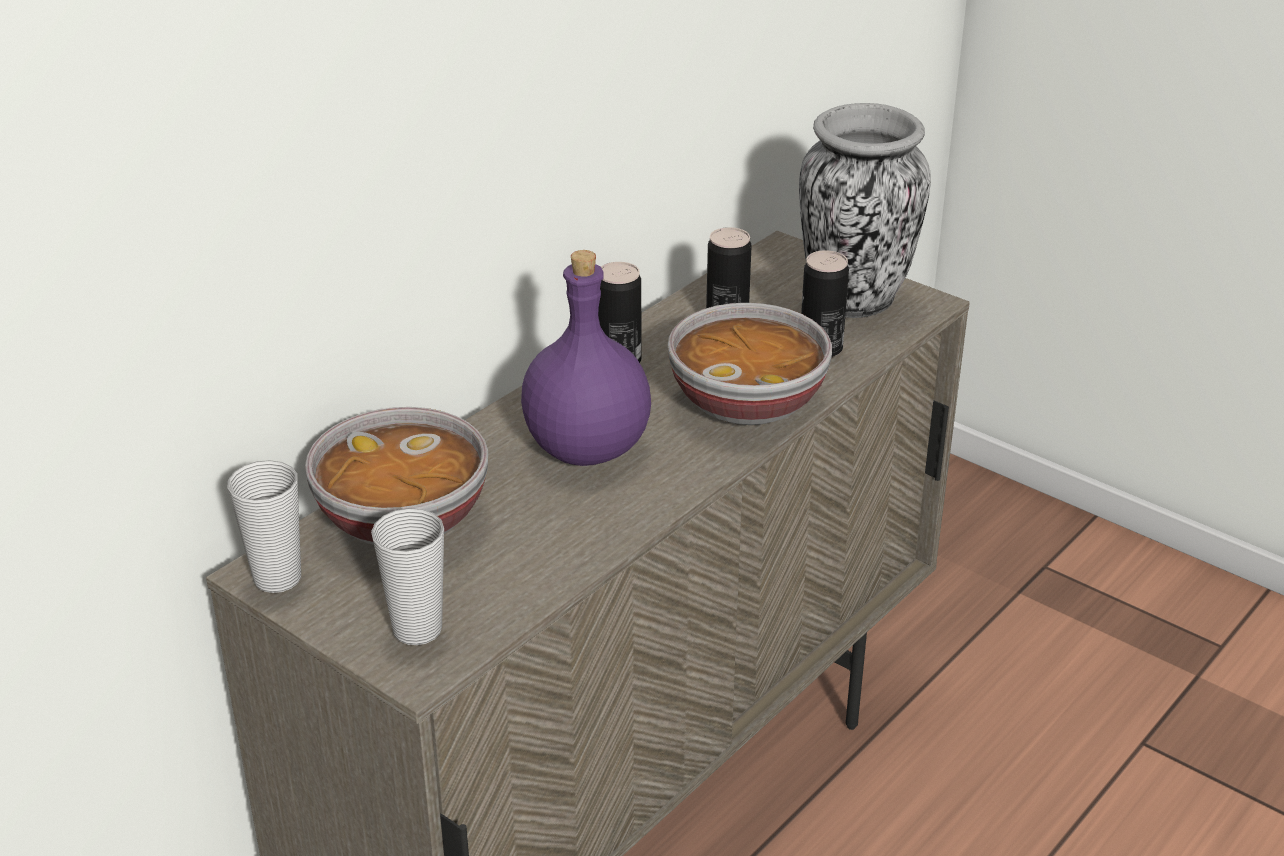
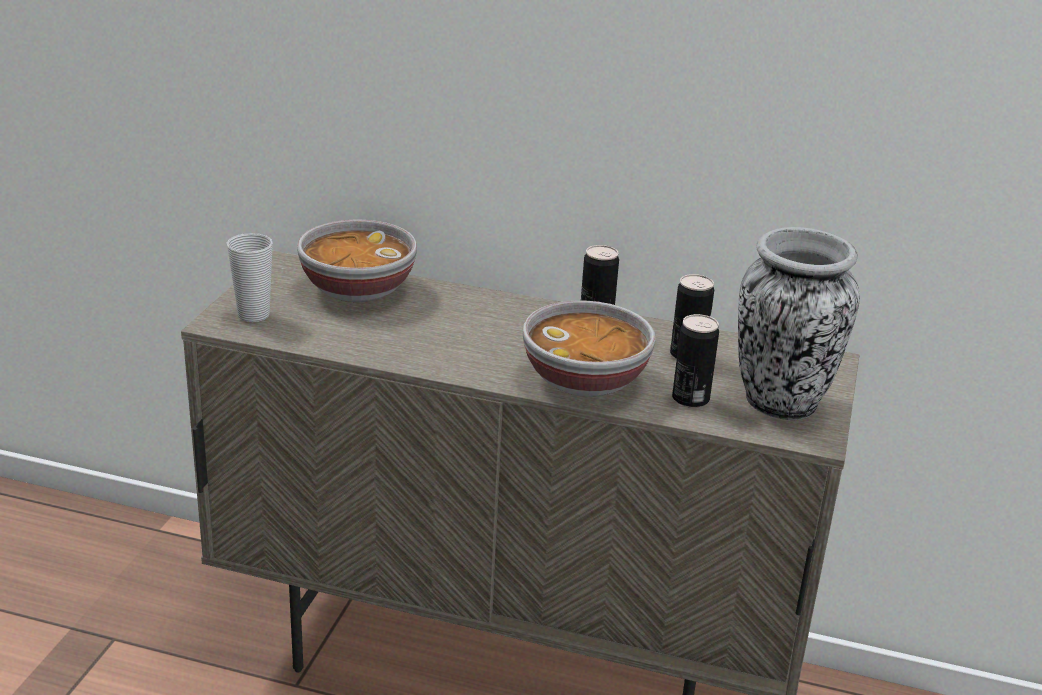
camera: 65 degrees right, 5 degrees down
cup [227,460,301,593] -> none
purple bottle [521,250,651,466] -> none

